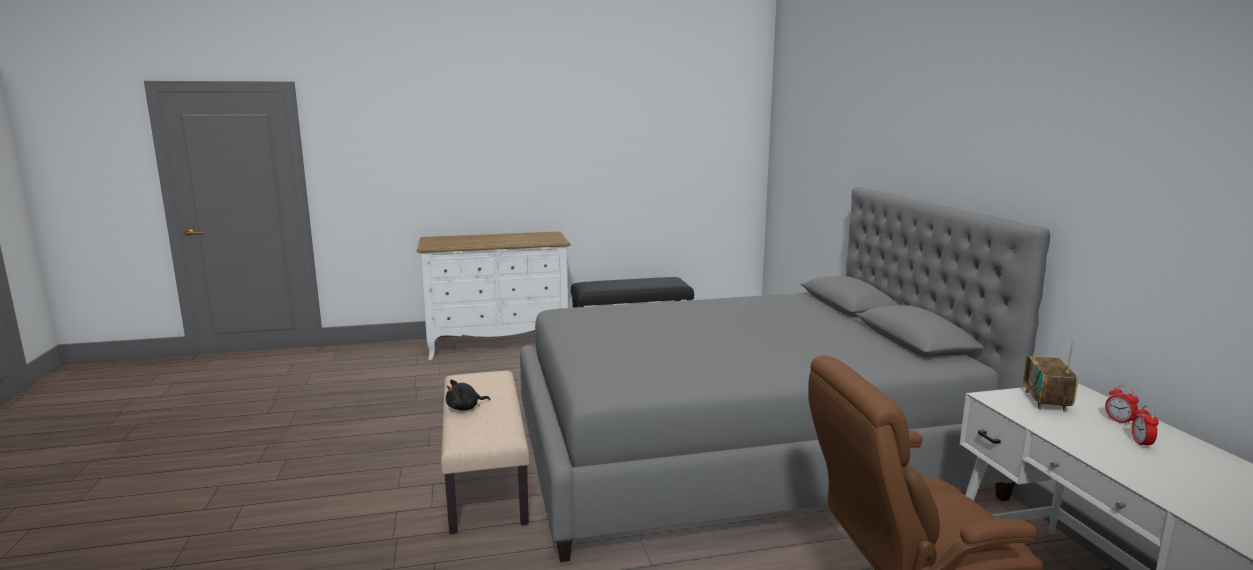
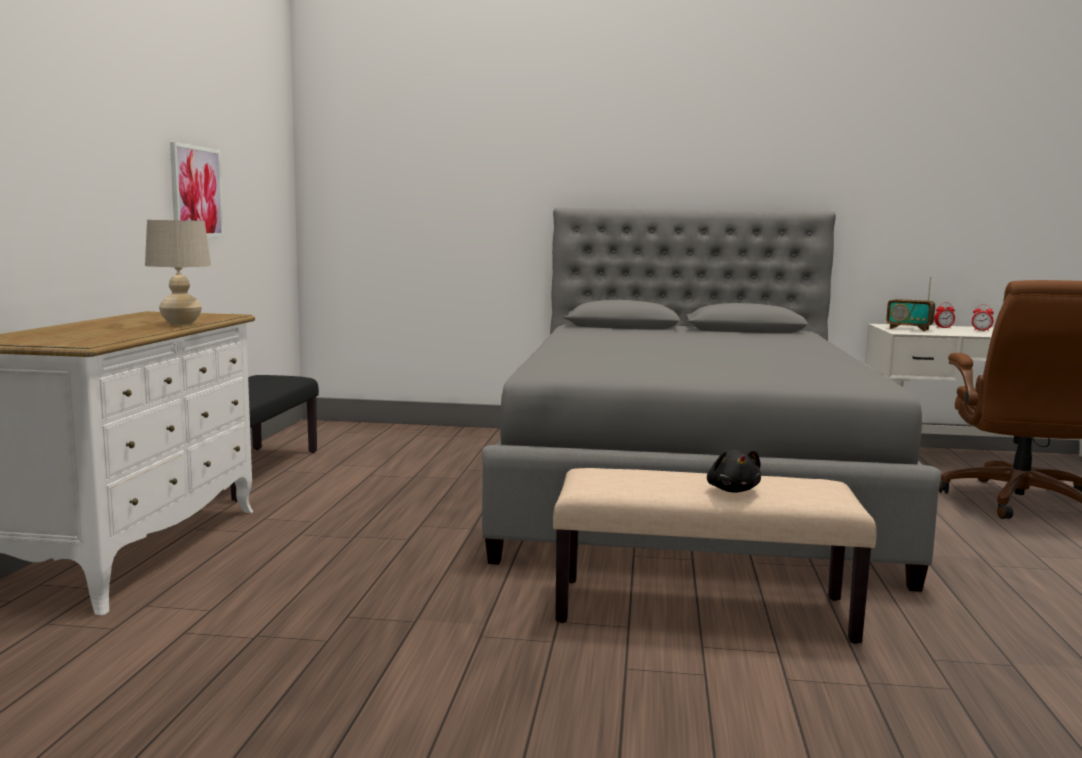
camera: 70 degrees left, 5 degrees down
none -> beige table lamp [145,220,211,326]
none -> picture [170,142,224,238]

